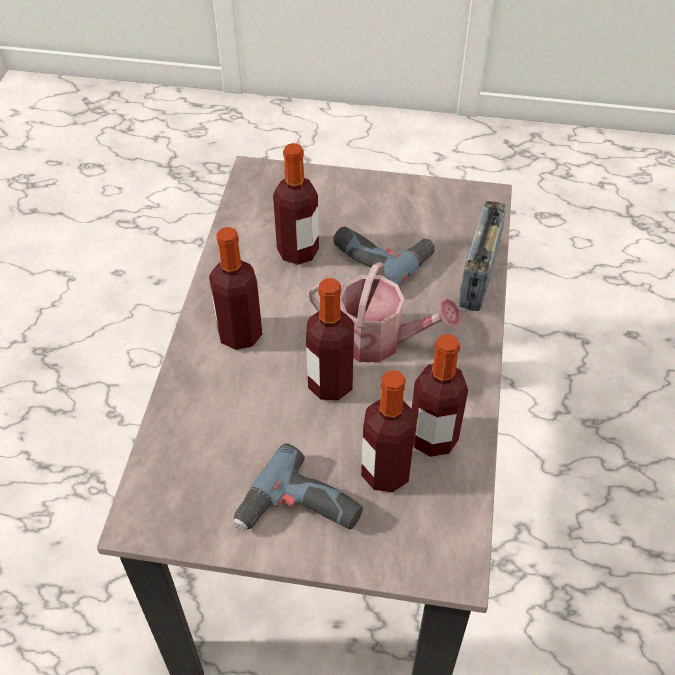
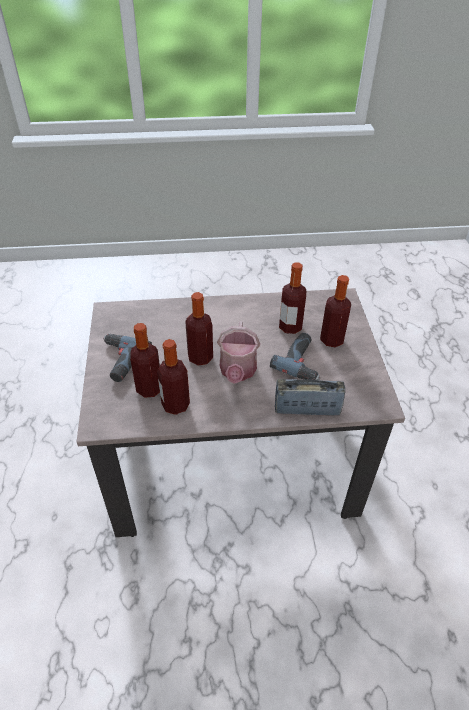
camera: 75 degrees right, 5 degrees down
bottle [209,227,262,350] -> bottle moved to [320,275,351,347]

